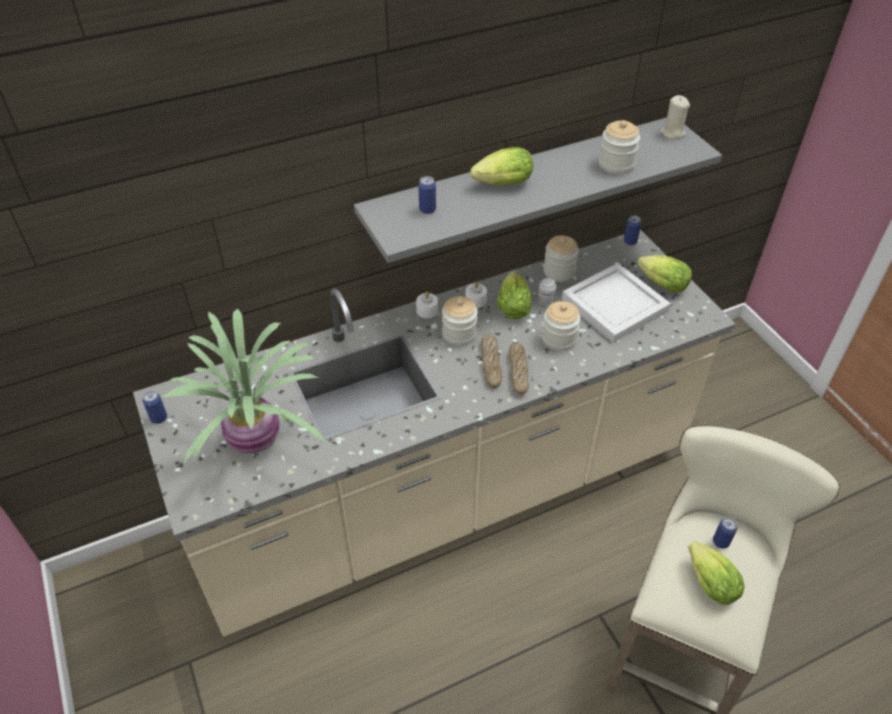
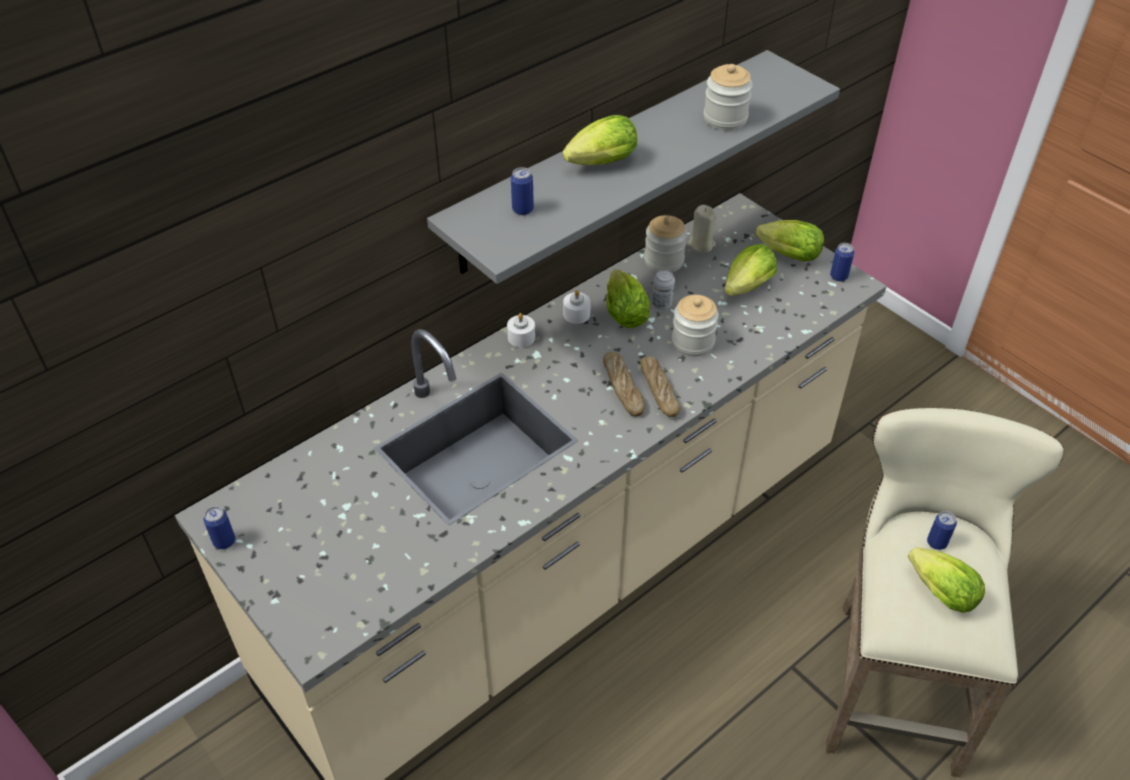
camera: 15 degrees left, 0 degrees up
potted plant [162,309,326,464] -> none
jar [442,296,478,346] -> none
white tray [562,263,671,343] -> lettuce [725,244,777,296]
can [624,215,642,245] -> can moved to [830,243,854,281]
beige candle [659,95,690,139] -> beige candle moved to [686,205,717,253]

